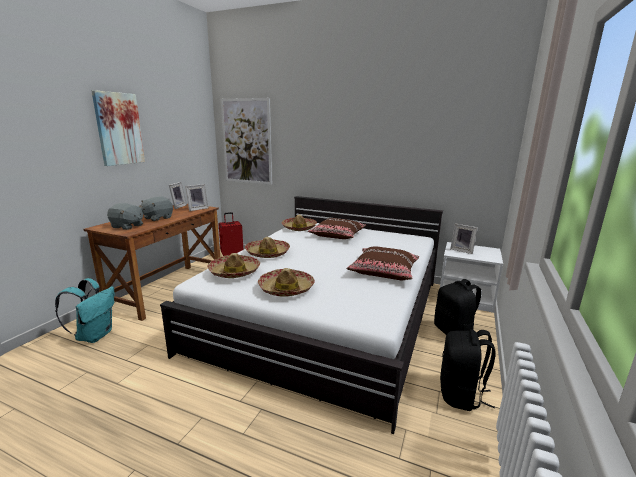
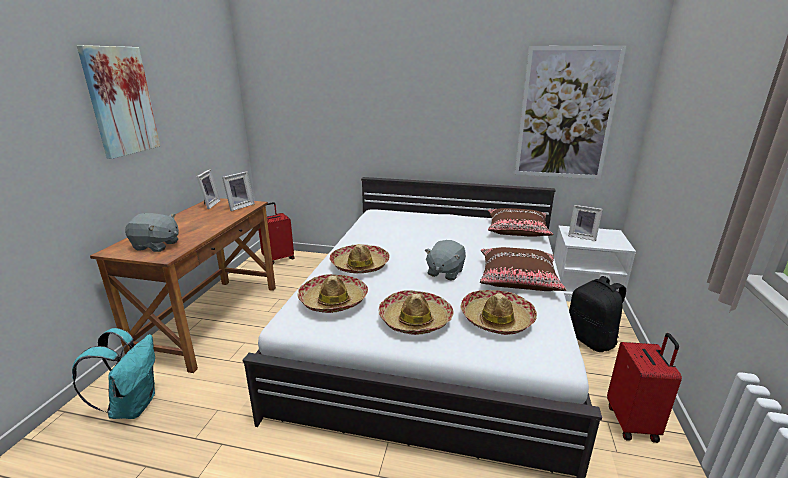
camera: 10 degrees left, 5 degrees up
grey plush toy [141,197,173,221] -> grey plush toy moved to [425,240,466,281]
picture [221,98,272,185] -> picture moved to [515,45,626,179]
hat [282,215,317,231] -> hat moved to [460,290,537,335]
brown pillow [308,218,366,239] -> brown pillow moved to [488,208,553,237]
black backpack [440,329,496,411] -> red suitcase [607,333,682,443]

